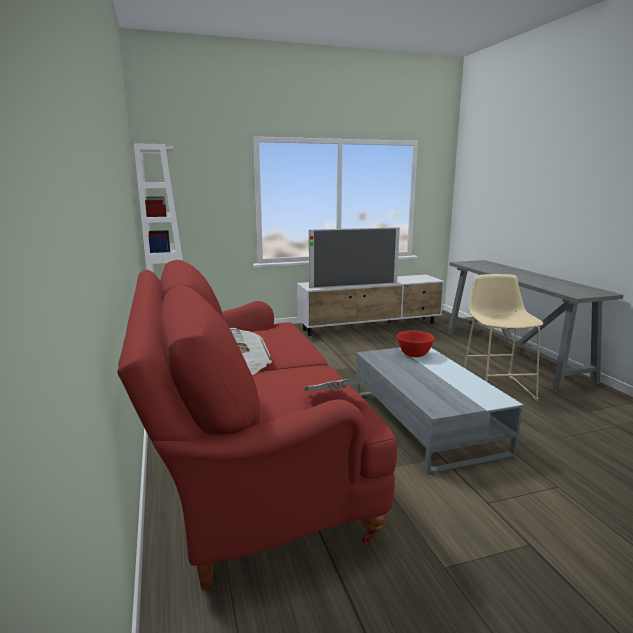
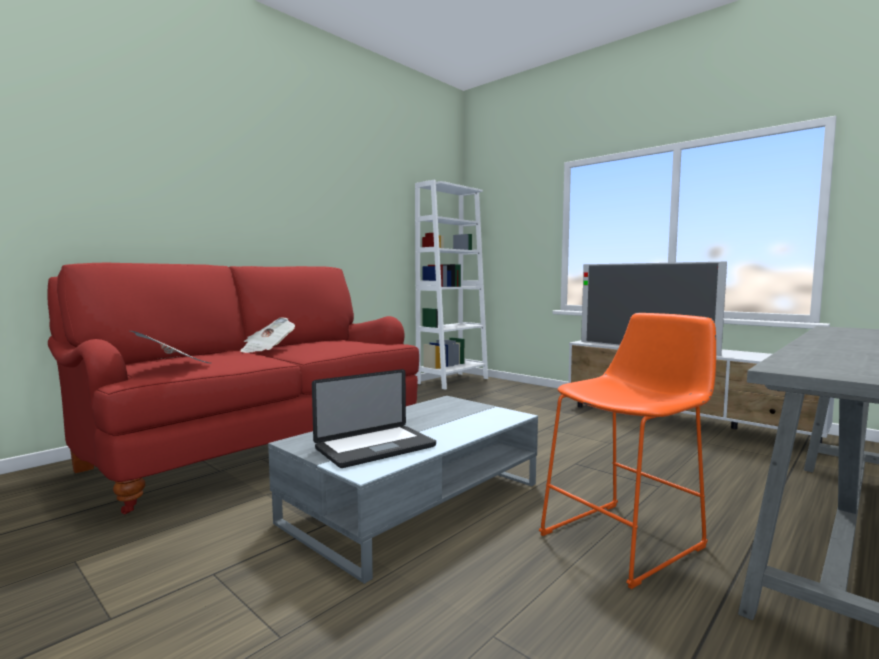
camera: 60 degrees right, 10 degrees down
red bowl [397,330,434,357] -> none
beige stool [464,274,543,401] -> orange stool [539,313,716,589]
none -> laptop [312,369,436,468]

